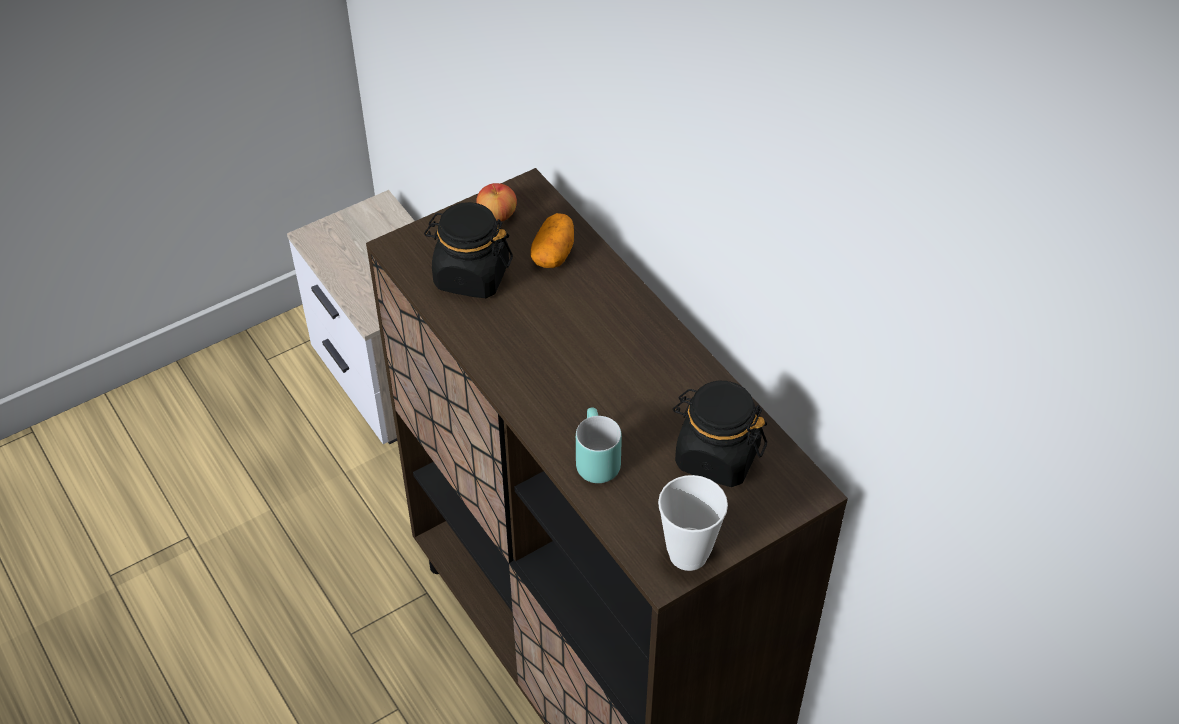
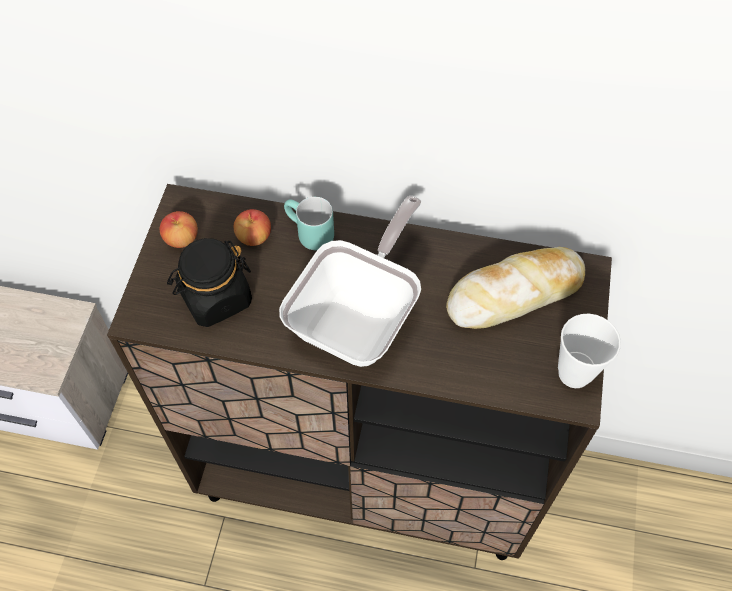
camera: 45 degrees left, 10 degrees up
potato [531,213,574,268] -> apple [233,209,271,246]
turquoise mug [576,408,622,483] -> turquoise mug moved to [284,197,334,250]
black jar [673,380,767,487] -> bread [446,247,585,329]
none -> frying pan [279,196,421,367]

